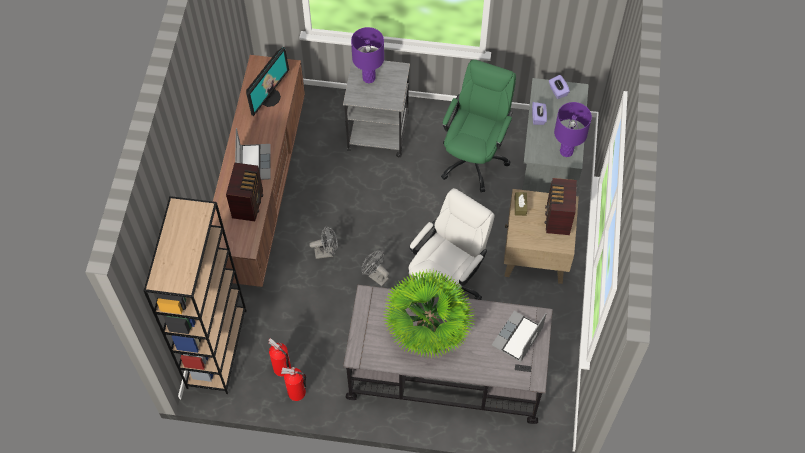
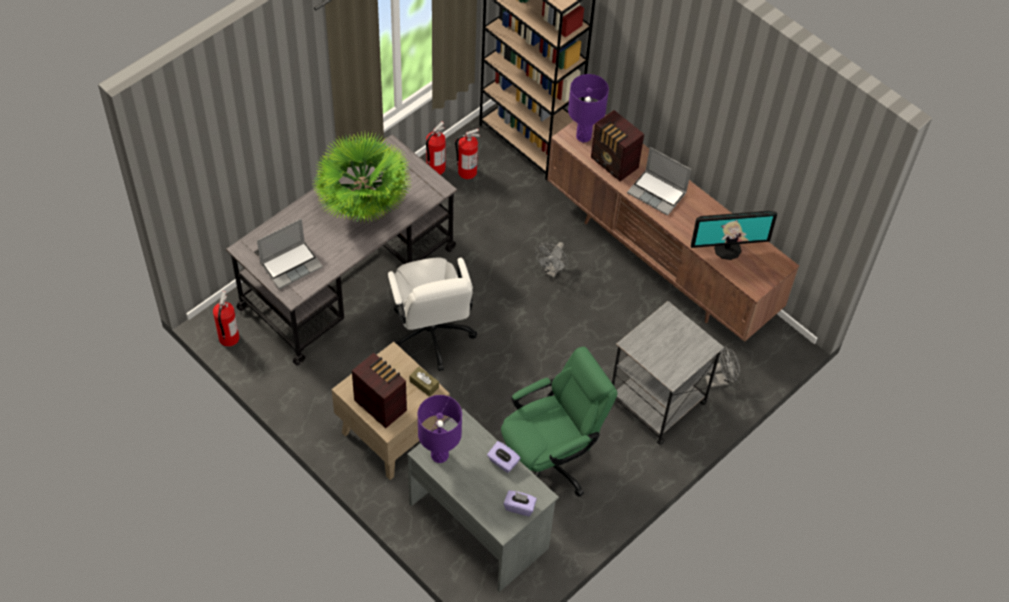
camera: 125 degrees right, 5 degrees down
monitor [246,47,289,116] -> monitor turned 75 degrees counterclockwise [691,211,777,260]
purple table lamp [351,27,384,83] -> purple table lamp moved to [568,74,609,142]
grey fan [362,250,389,286] -> grey fan moved to [705,346,740,388]
green office chair [441,60,516,192] -> green office chair turned 90 degrees counterclockwise [501,346,617,497]
laptop [492,311,547,362] -> laptop turned 75 degrees clockwise [257,219,323,289]
none -> fire extinguisher [213,291,239,347]

